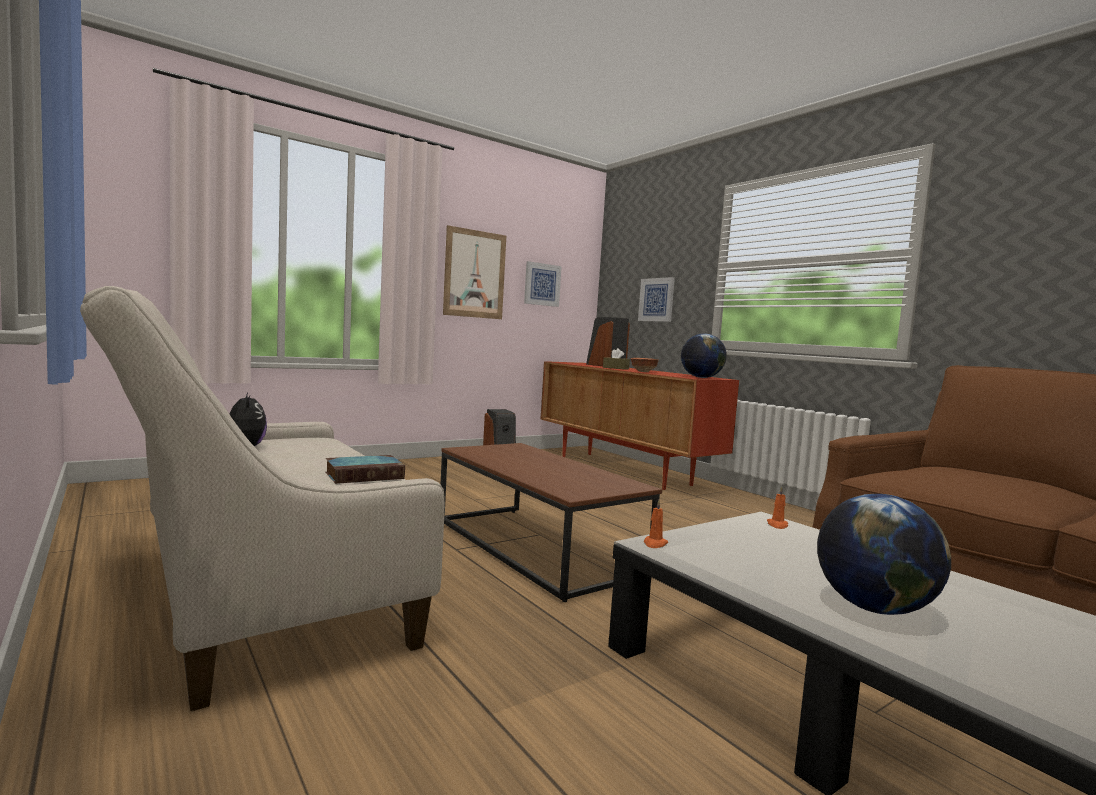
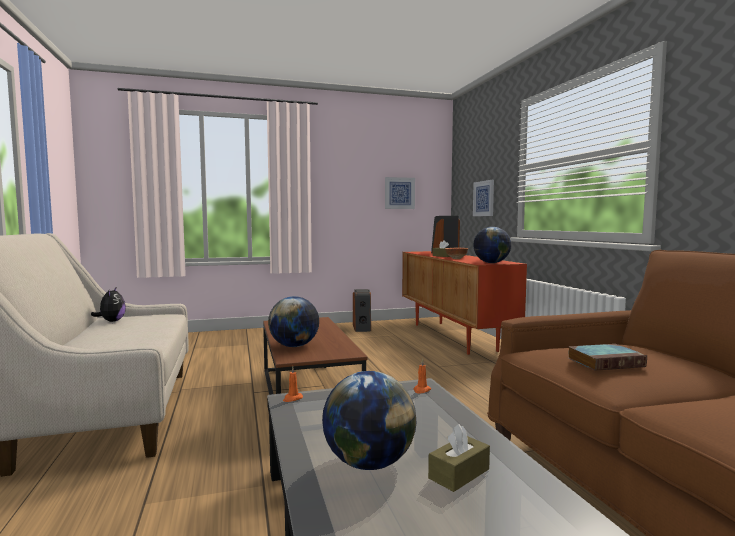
camera: 20 degrees right, 0 degrees up
book [326,455,405,484] -> book moved to [568,344,647,371]
picture [443,225,506,319] -> none
none -> globe [268,296,319,347]
none -> brown tissue box [428,424,490,492]

